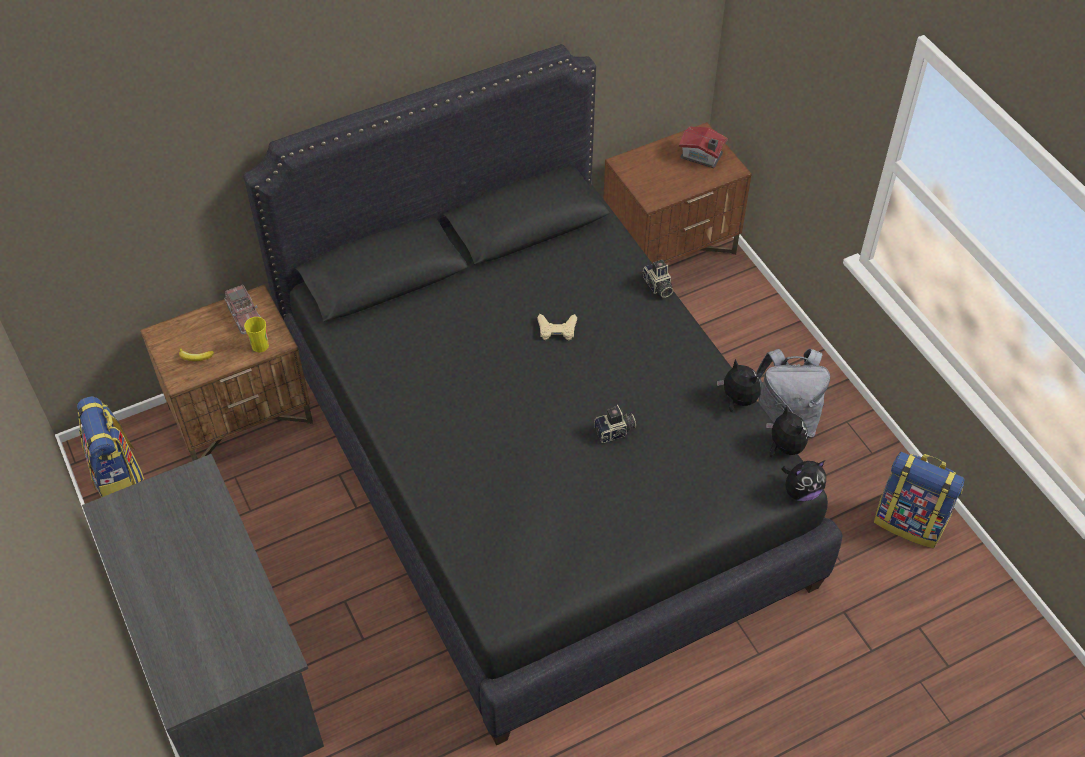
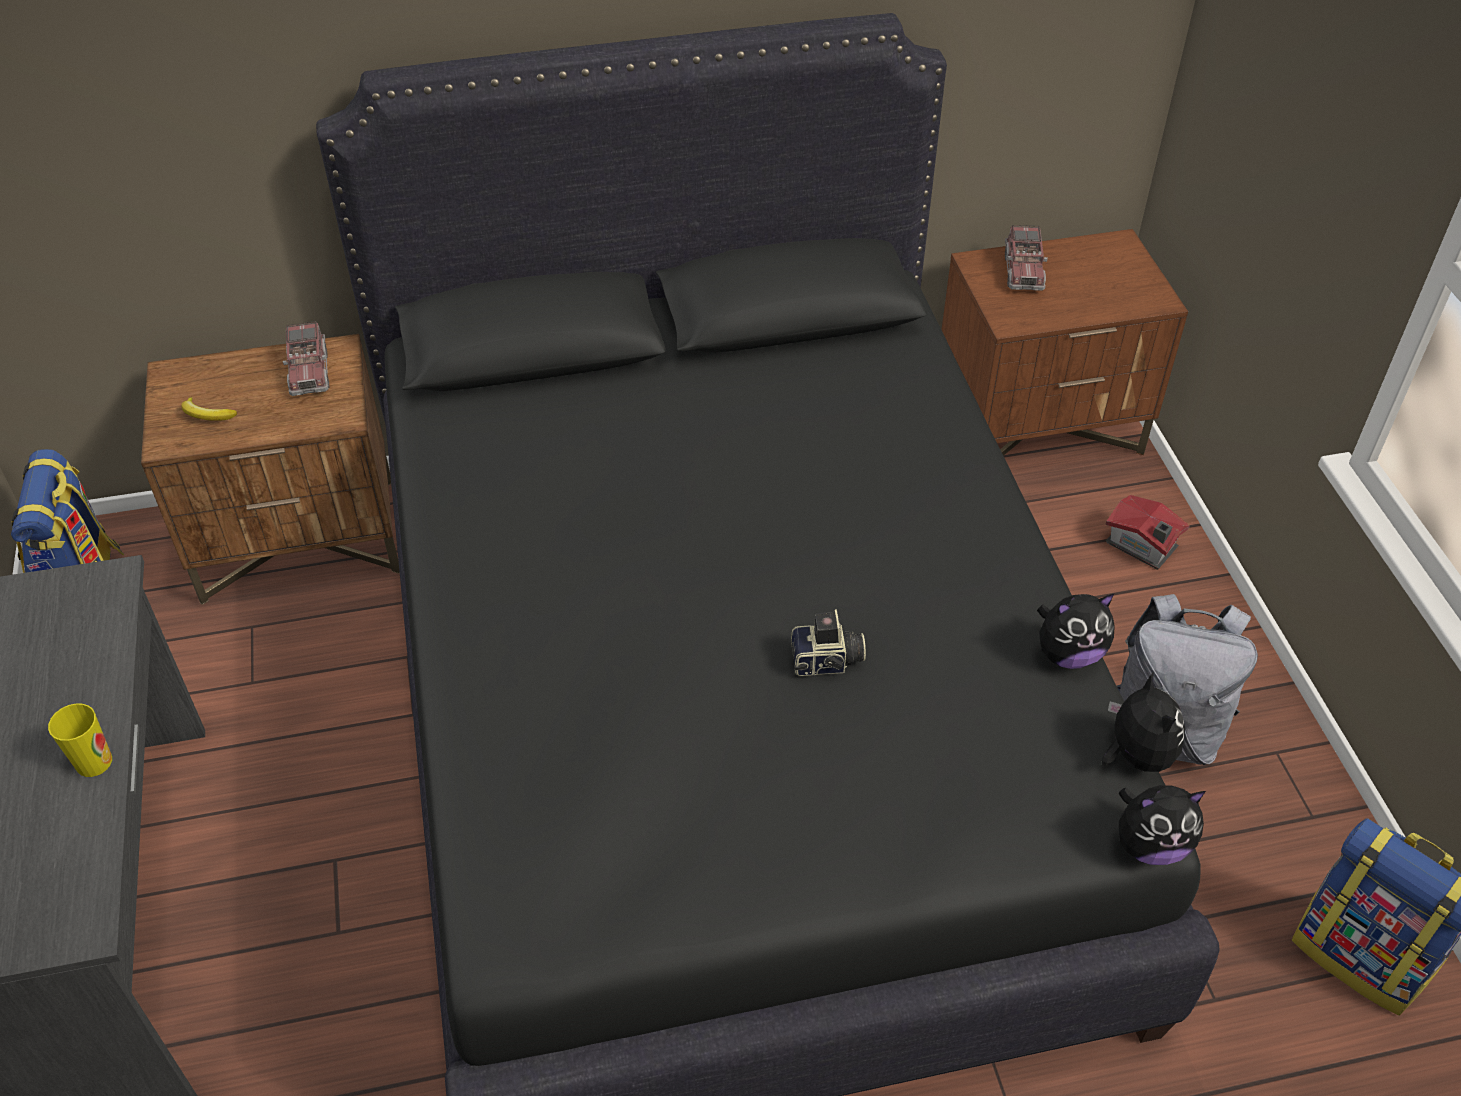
camera: 15 degrees right, 5 degrees down
cup [244,317,269,352] -> cup moved to [48,703,112,777]
beige game controller [537,314,577,340] -> none
camera [642,260,674,298] -> none
toy house [679,126,728,168] -> toy house moved to [1106,495,1190,570]
plush toy [717,359,761,412] -> plush toy turned 105 degrees clockwise [1037,593,1115,669]
none -> toy truck [1005,225,1048,291]

